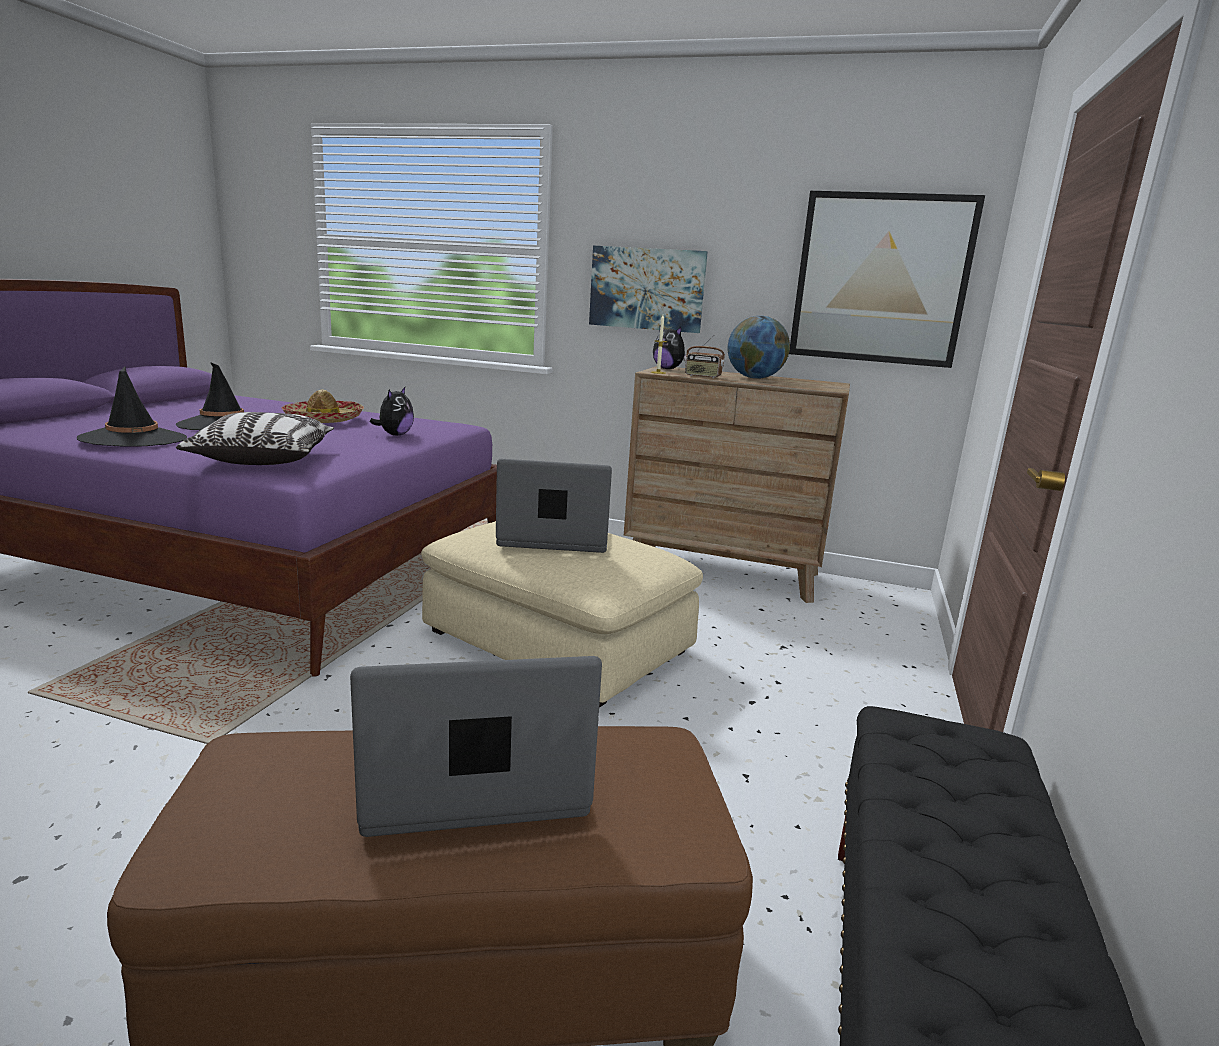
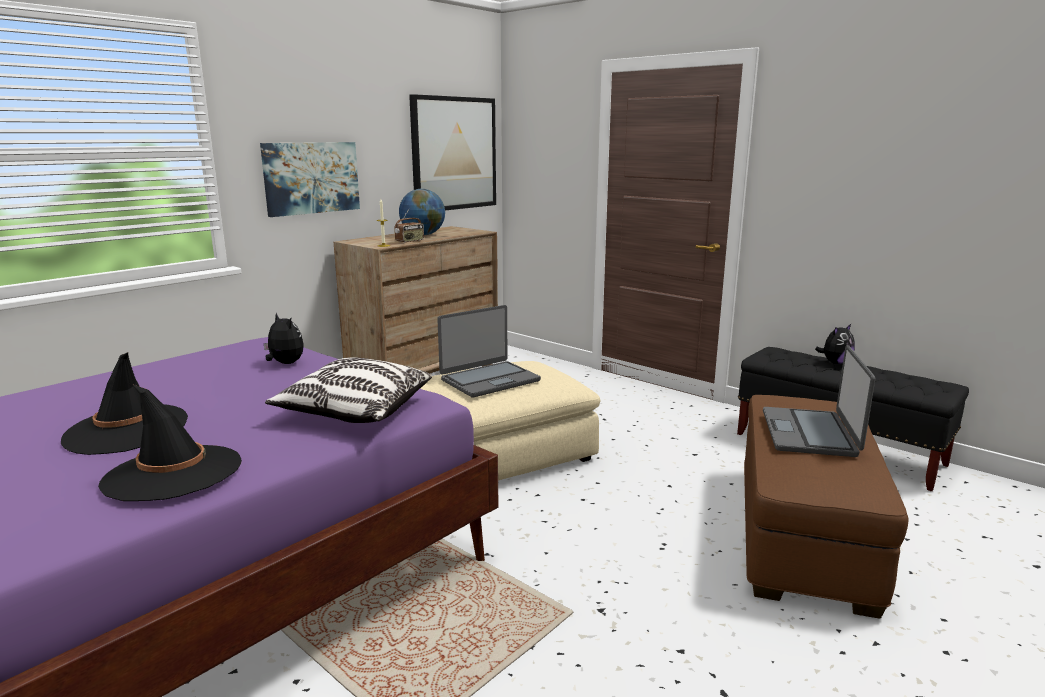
camera: 65 degrees left, 0 degrees up
hat [282,390,364,423] -> none
laptop [496,459,612,553] -> laptop turned 150 degrees counterclockwise [437,305,541,398]
plush toy [653,327,686,369] -> plush toy moved to [815,324,855,364]

